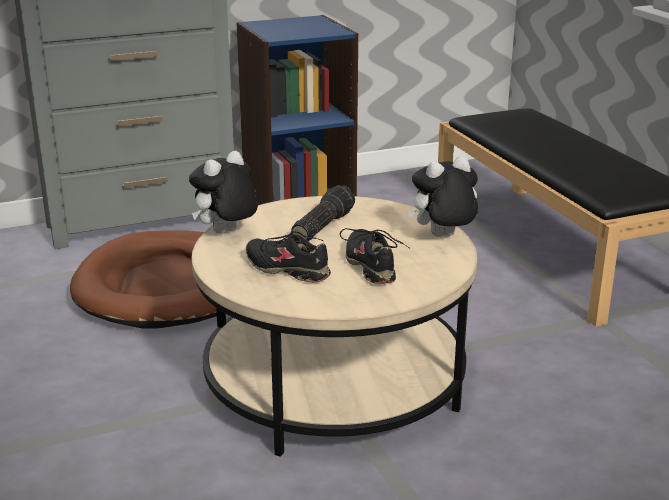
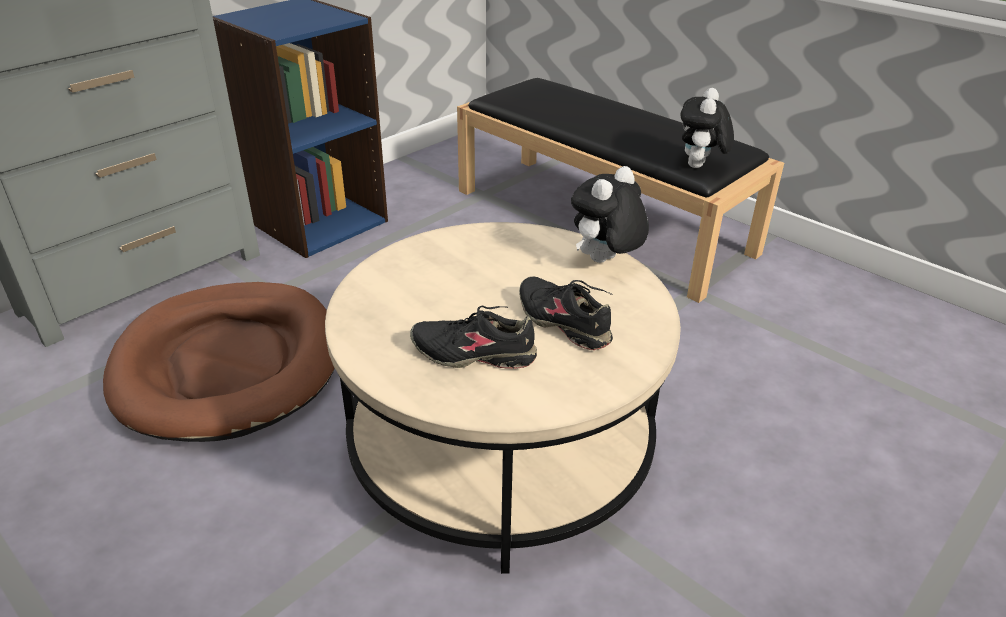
camera: 25 degrees left, 10 degrees up
plush toy [189,151,258,234] -> plush toy moved to [680,88,734,168]
flashlight [291,185,355,241] -> none

